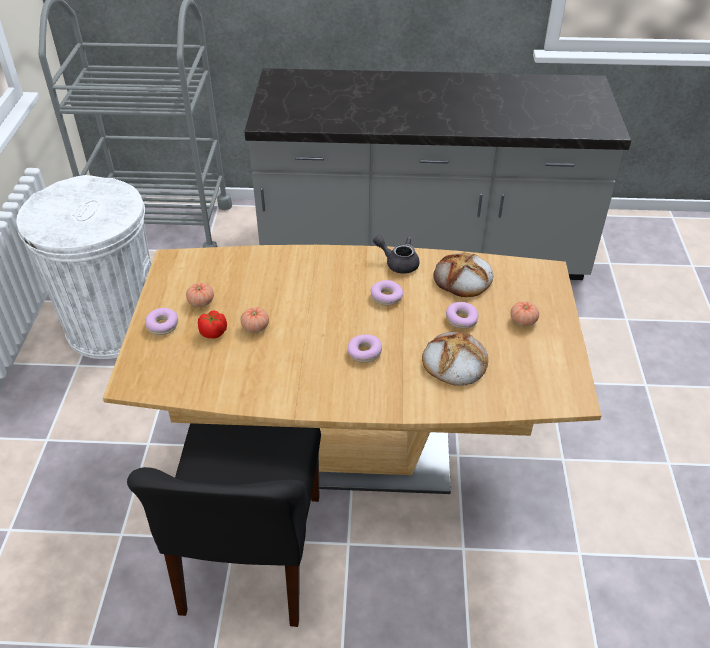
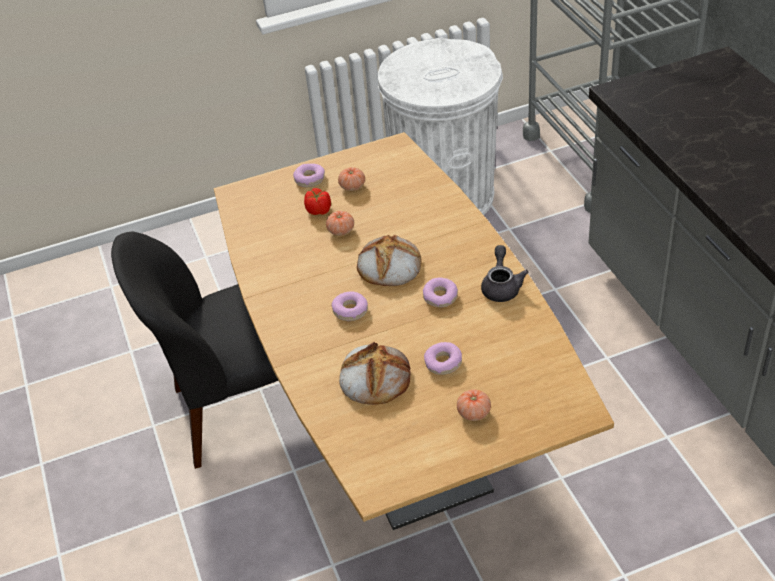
camera: 70 degrees right, 0 degrees up
bread [433,253,493,297] -> bread moved to [357,235,421,286]

